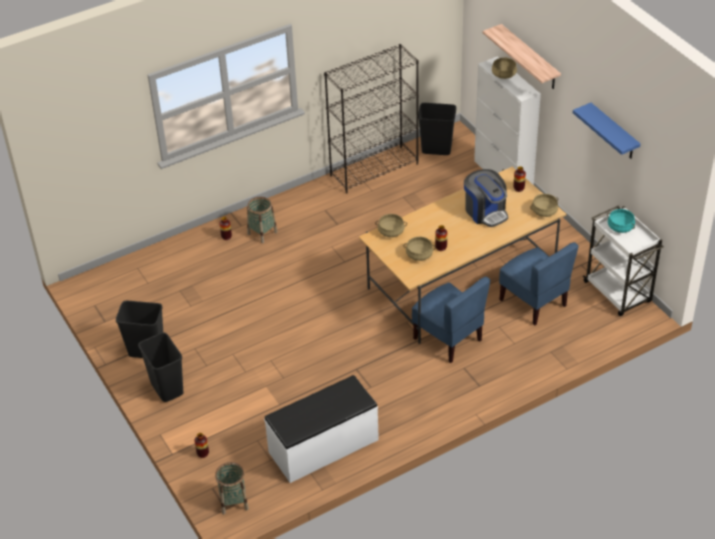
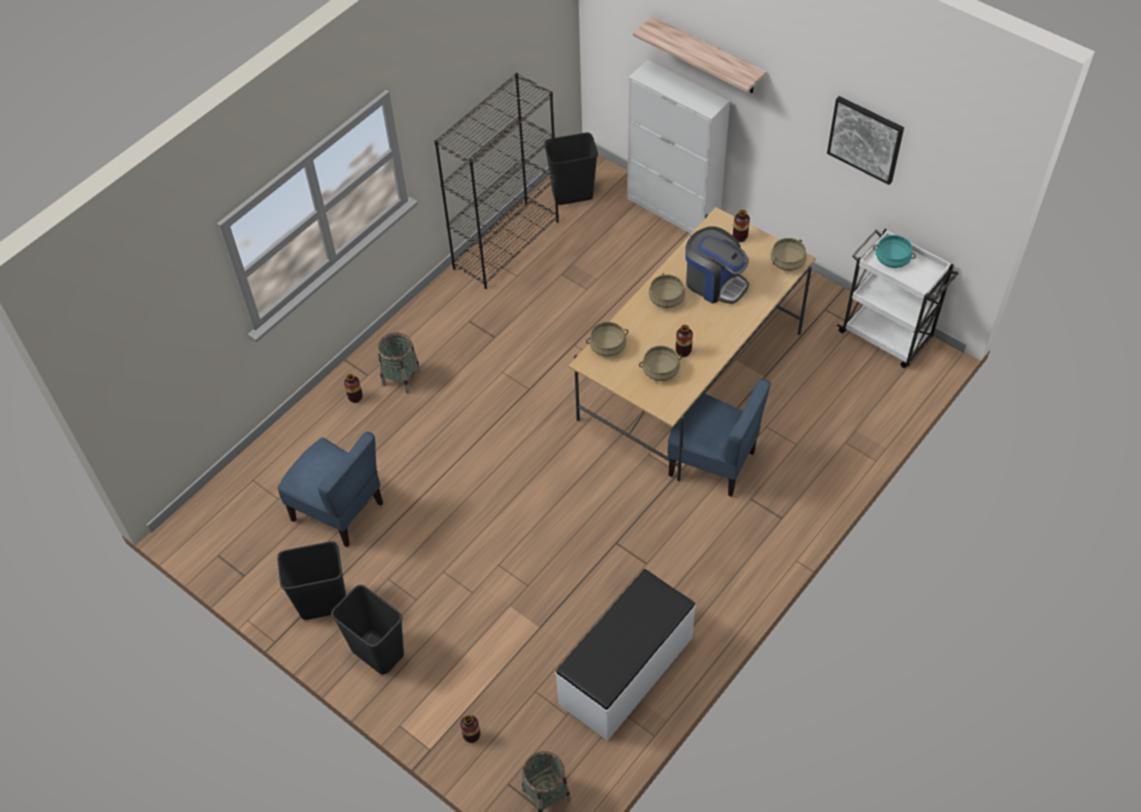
camera: 20 degrees left, 10 degrees up
beige cooking pot [492,57,517,79] -> beige cooking pot moved to [649,273,685,308]
blue chair [499,242,579,326] -> blue chair moved to [277,432,383,547]
blue shelf [573,103,640,159] -> picture [827,96,904,185]

